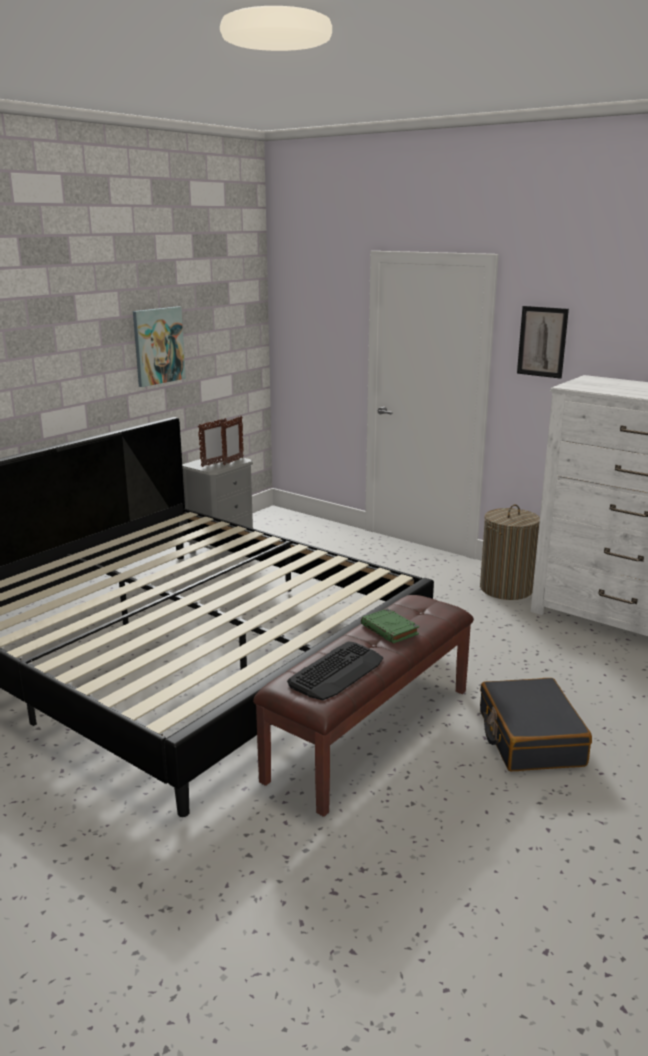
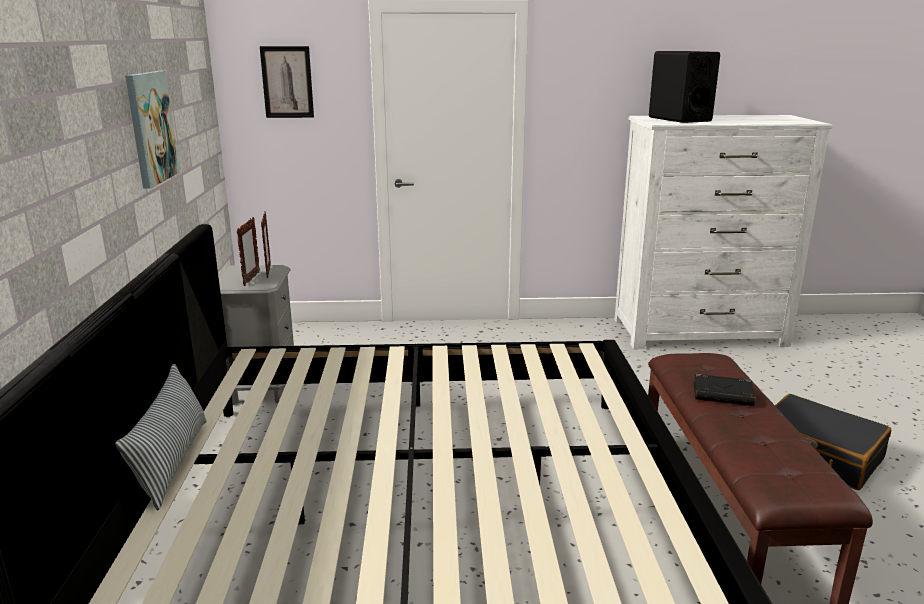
camera: 40 degrees left, 0 degrees up
keyboard [287,642,383,700] -> none
green book [361,608,419,643] -> black book [694,374,756,406]
laundry basket [480,504,540,600] -> none
picture [517,306,569,379] -> picture moved to [260,46,314,118]
none -> pillow [115,364,207,511]
none -> black speaker [649,51,720,123]

